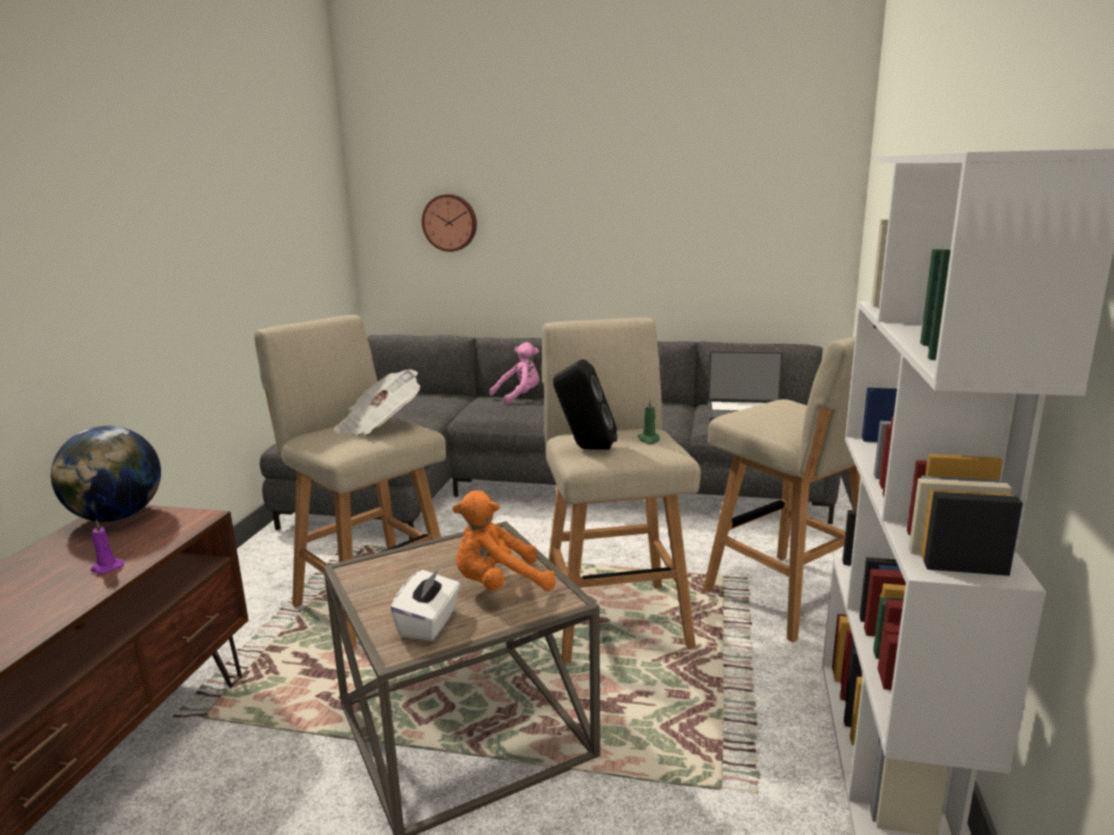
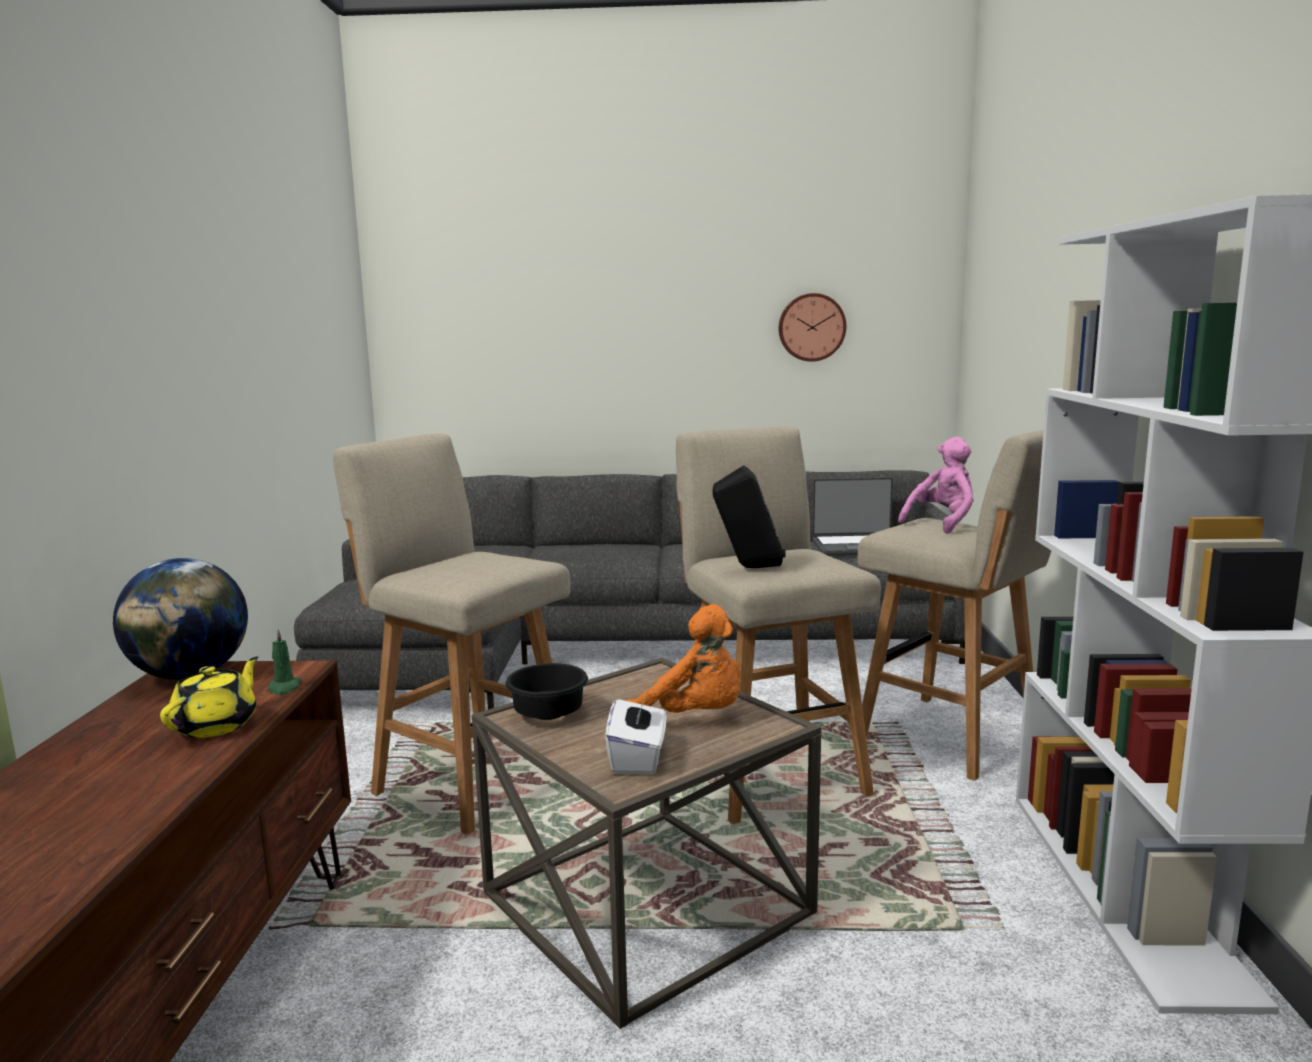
camera: 10 degrees left, 5 degrees down
purple candle [90,519,124,574] -> yellow teapot [160,656,258,738]
newspaper [334,369,420,435] -> none
wall clock [422,194,477,252] -> wall clock moved to [779,293,846,362]
orange plush toy [453,490,556,591] -> orange plush toy turned 120 degrees counterclockwise [626,604,740,713]
pink plush toy [489,342,539,405] -> pink plush toy moved to [898,437,974,534]
green candle [638,399,660,444] -> green candle moved to [268,629,302,695]
none -> black bowl [505,663,588,720]

